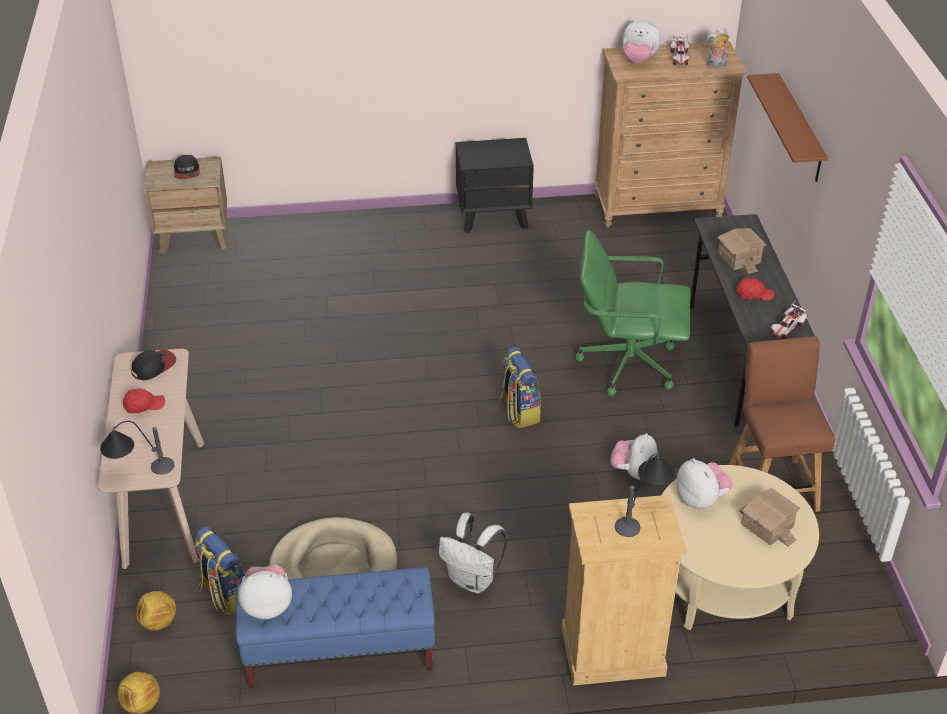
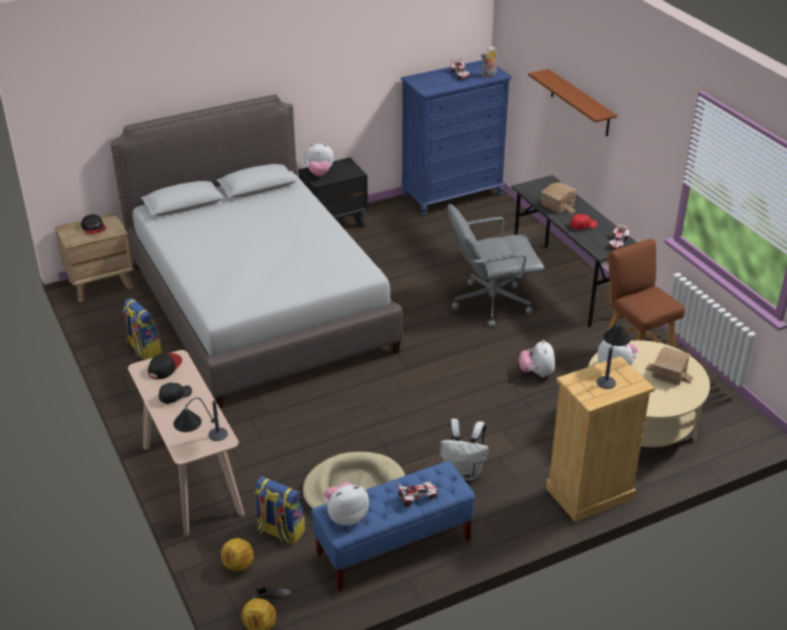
camera: 20 degrees left, 5 degrees down
red cap [123,388,165,413] -> black cap [158,382,192,404]
backpack [499,347,541,428] -> backpack moved to [123,298,162,360]
green office chair [575,230,691,396] -> grey office chair [448,204,544,327]
brown dresser [594,41,746,228] -> blue dresser [401,60,512,216]
plush toy [623,19,661,64] -> plush toy moved to [304,143,334,176]
none -> grey bed [110,94,403,408]
none -> grey shoe [253,585,292,602]
none -> toy car [396,482,439,507]

